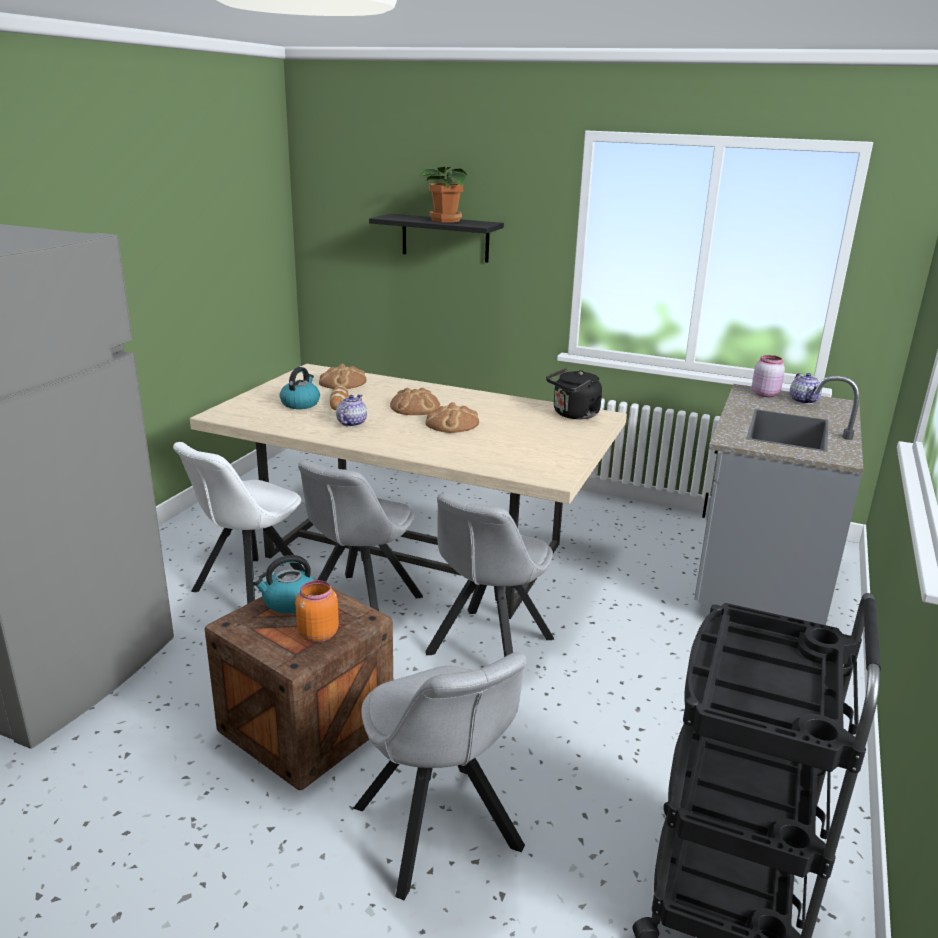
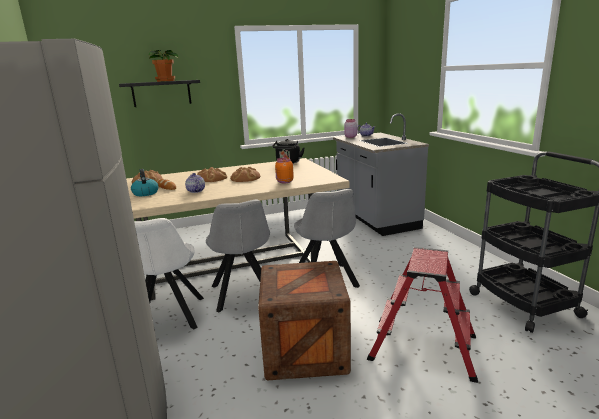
camera: 40 degrees left, 5 degrees down
kettle [252,555,314,614] -> none
orange jar [295,580,339,643] -> orange jar moved to [275,157,294,183]
grey chair [353,652,527,900] -> red step ladder [367,247,478,383]

